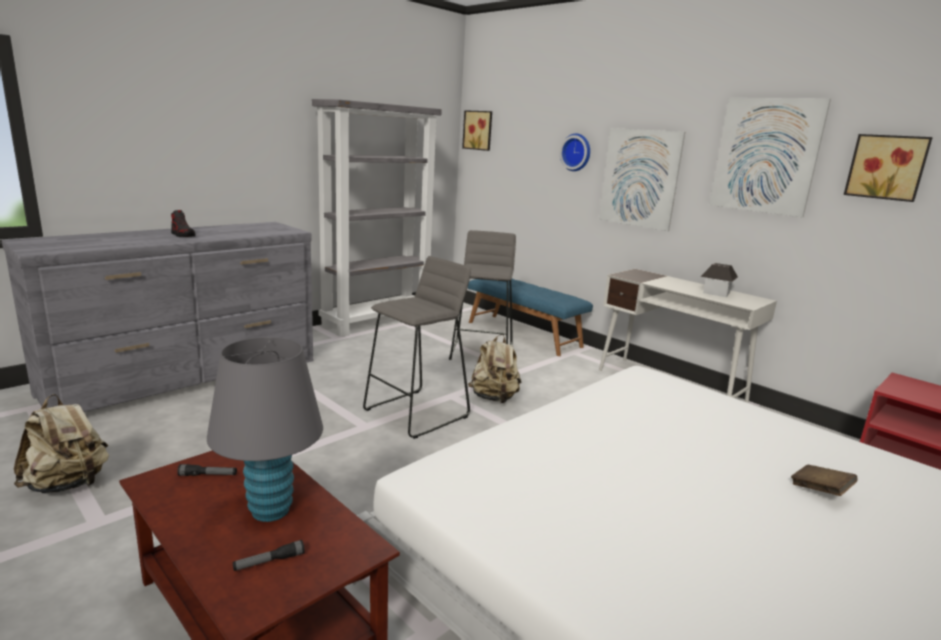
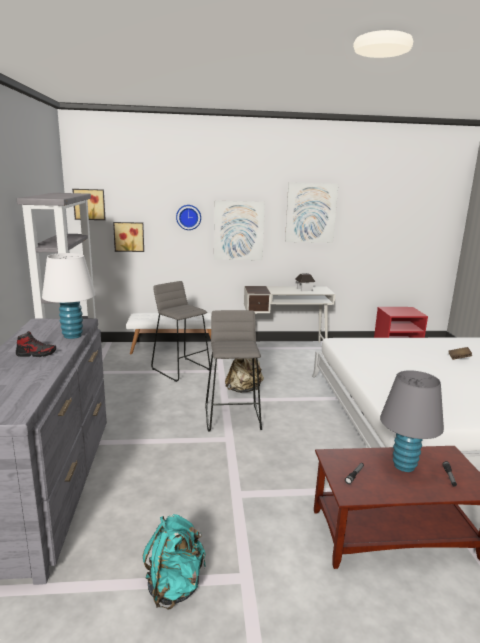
camera: 50 degrees left, 0 degrees up
beige backpack [14,394,109,493] -> turquoise backpack [143,514,206,609]
blue bench [468,279,593,356] -> white bench [126,313,212,354]
picture [844,134,933,202] -> picture moved to [113,222,144,252]
none -> white table lamp [42,253,96,339]

